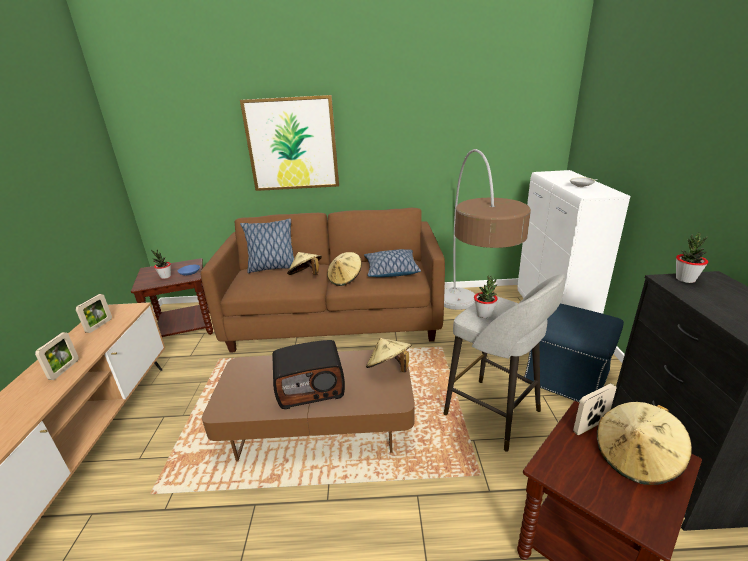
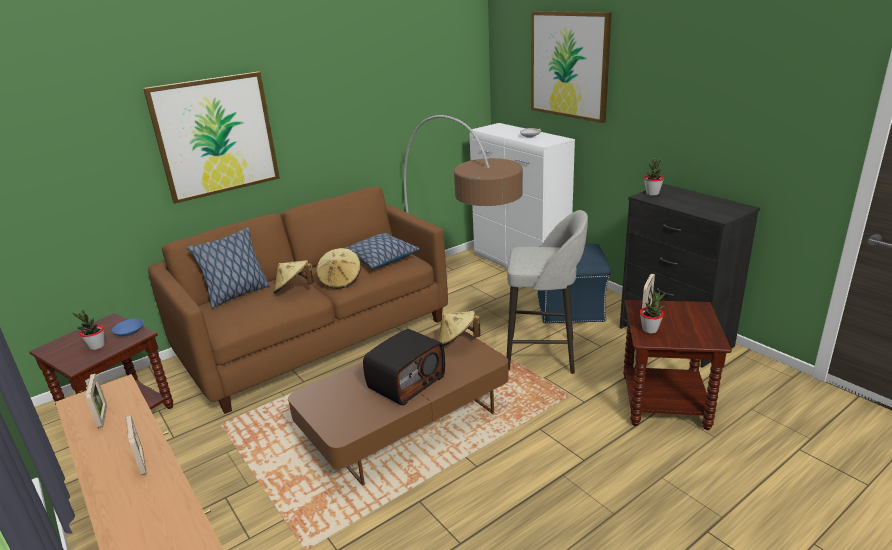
camera: 35 degrees left, 0 degrees up
potted plant [474,276,498,318] -> potted plant moved to [640,290,666,333]
beige hat [597,402,692,485] -> none
none -> picture [531,11,612,123]

